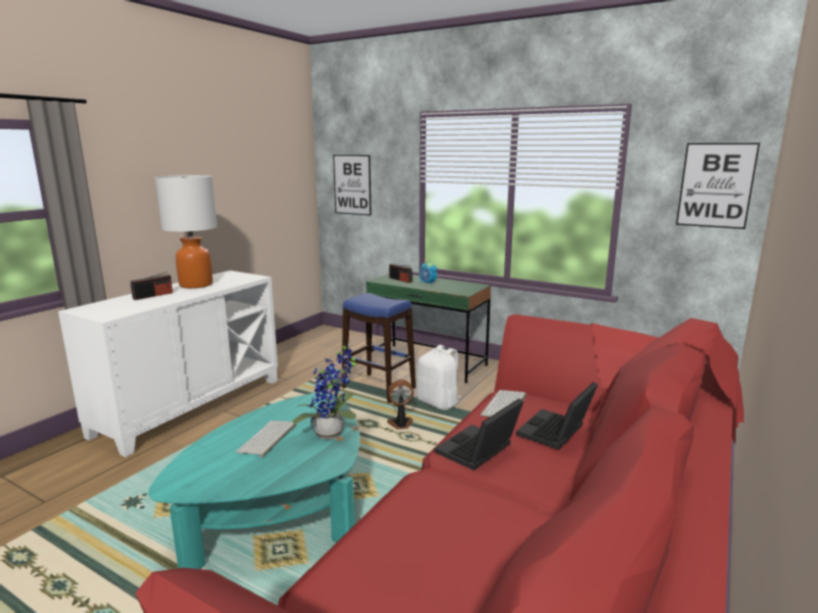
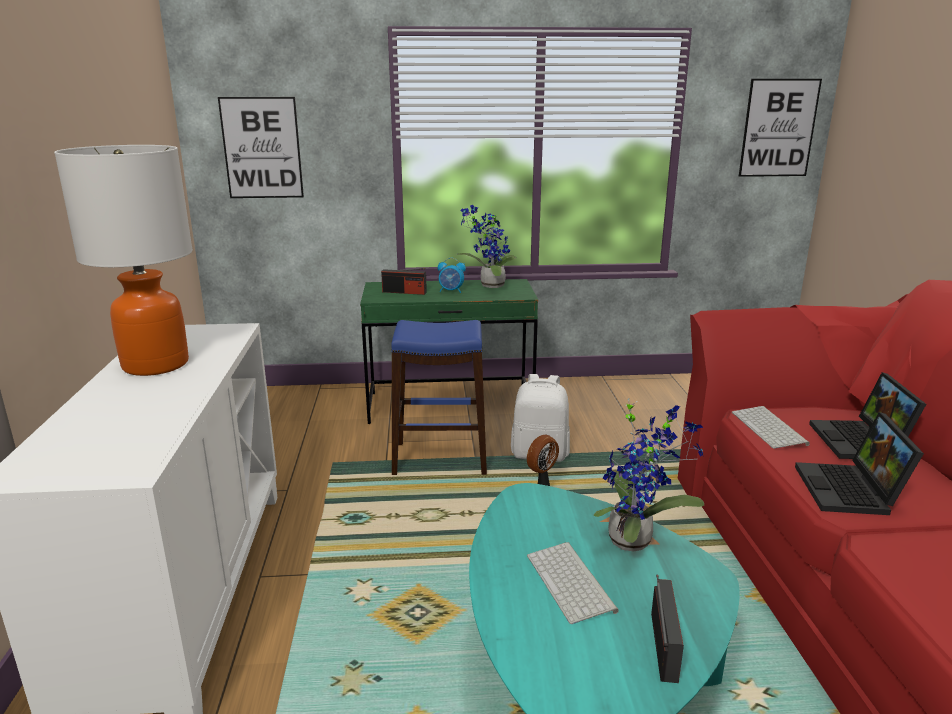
camera: 35 degrees left, 5 degrees up
radio [131,272,173,300] -> radio moved to [651,574,684,683]
none -> potted plant [456,205,517,288]

